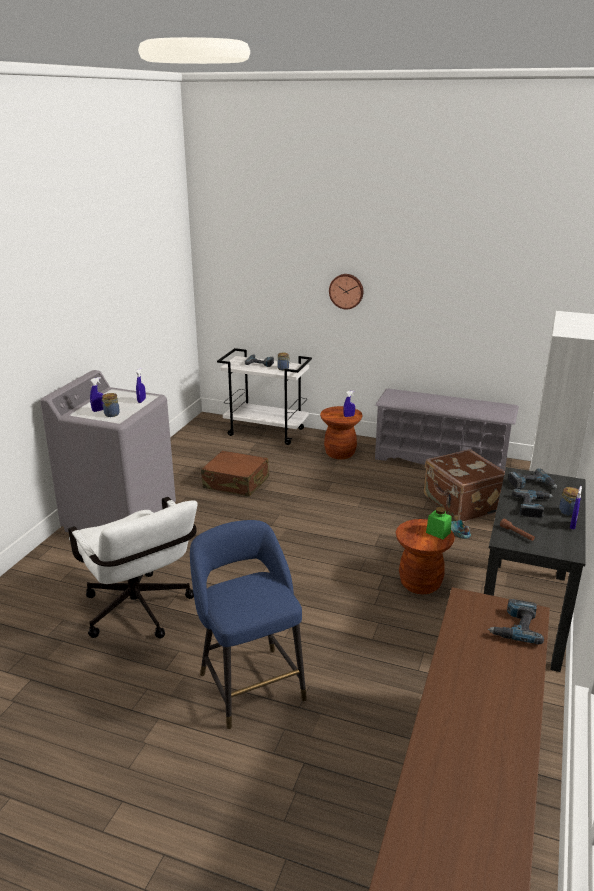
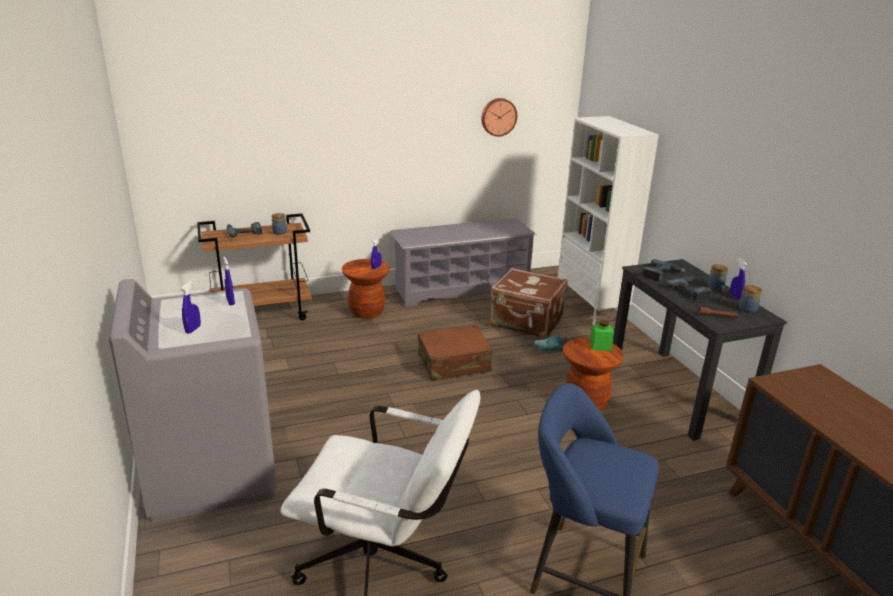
camera: 40 degrees left, 0 degrees up
jar [101,393,120,417] -> jar moved to [739,285,762,313]
brown suitcase [201,451,269,497] -> brown suitcase moved to [418,325,493,381]
white cart [217,348,312,445] -> brown cart [197,214,312,320]
wall clock [329,274,363,309] -> wall clock moved to [481,98,517,137]
power drill [488,599,544,644] -> none

